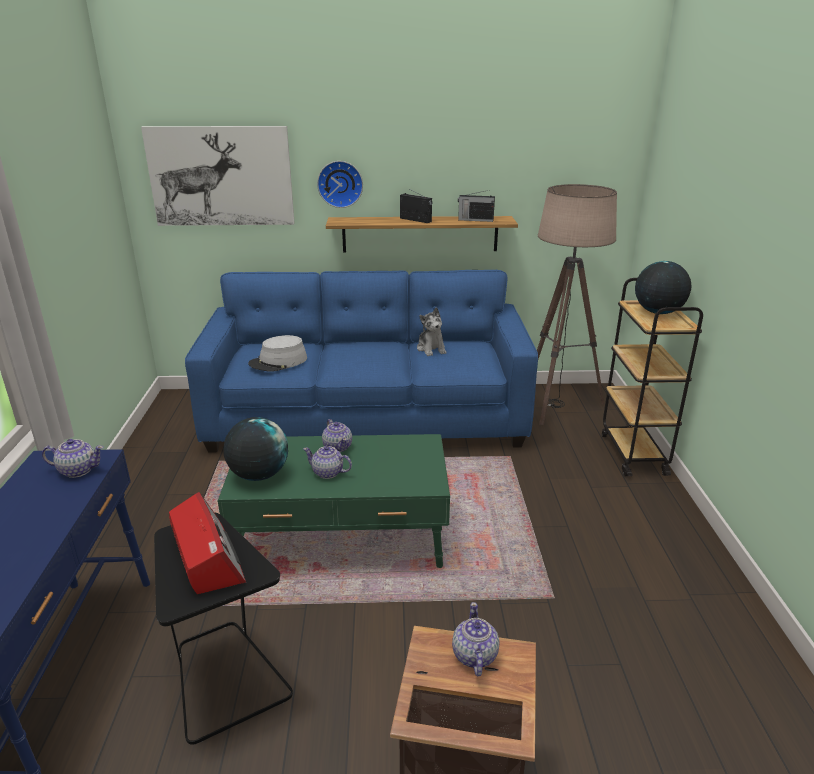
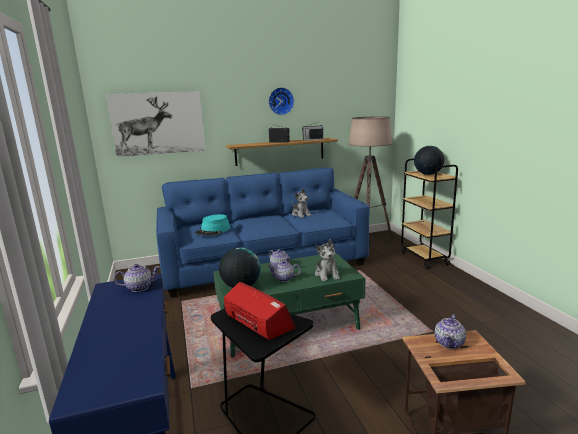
camera: 15 degrees left, 10 degrees down
grey hat [248,335,307,372] -> turquoise hat [195,214,230,236]
wall clock [317,161,363,208] -> wall clock moved to [268,87,294,115]
teapot [452,602,499,676] -> teapot turned 135 degrees counterclockwise [435,314,466,349]
none -> plush toy [315,239,340,281]

